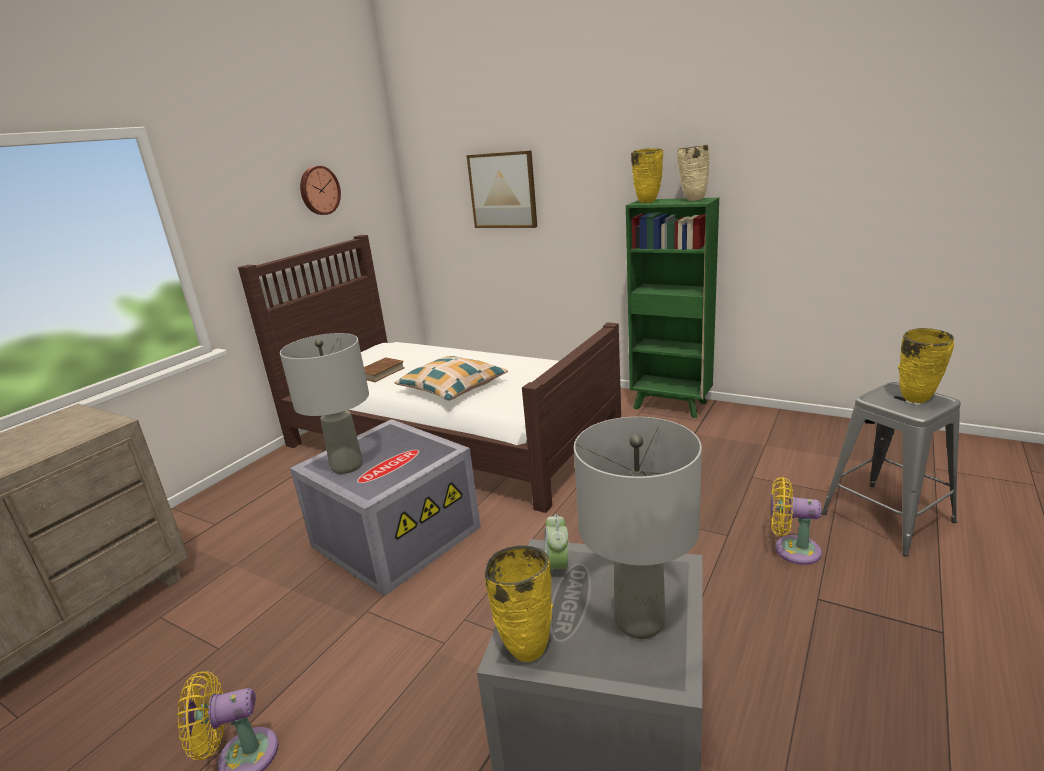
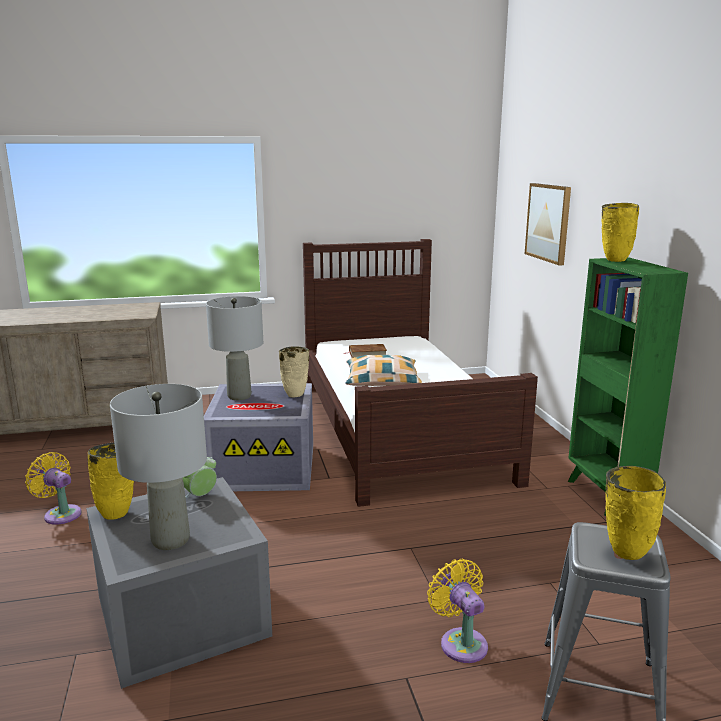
camera: 45 degrees right, 5 degrees down
wall clock [300,166,341,215] -> none
beige vase [677,145,709,201] -> beige vase moved to [279,347,309,397]

